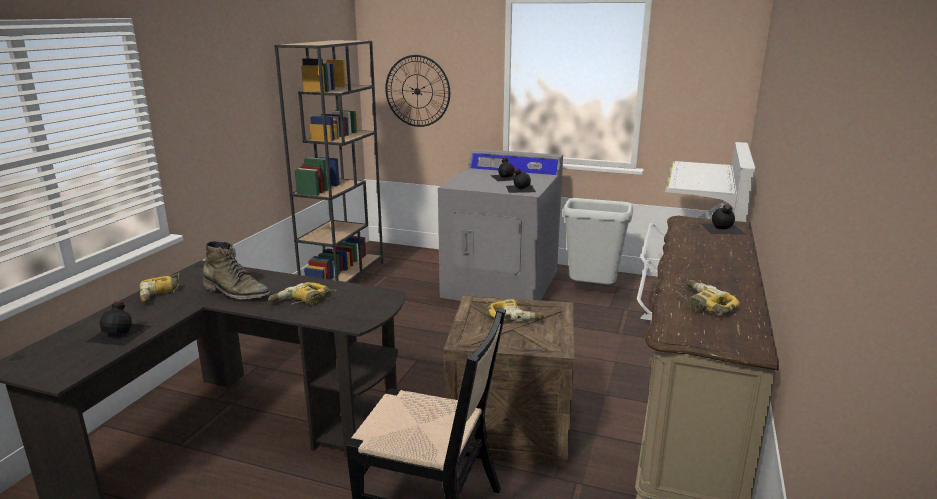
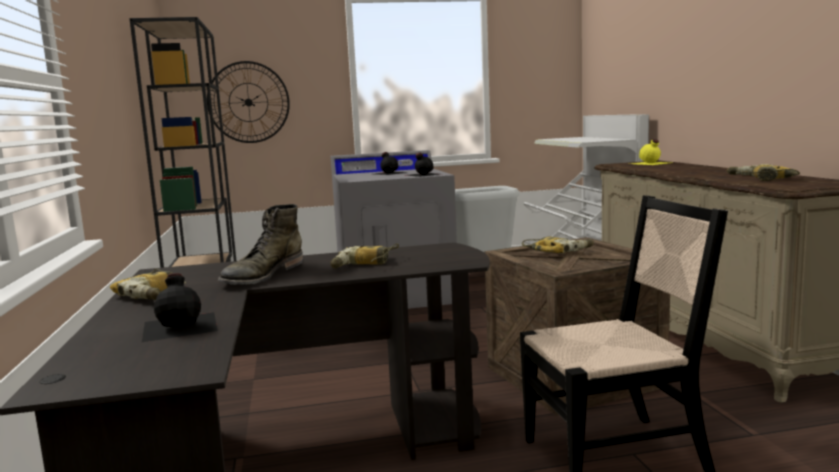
camera: 30 degrees left, 10 degrees down
green boot [203,241,271,299] -> green boot turned 120 degrees clockwise [217,204,303,285]
black bottle [701,205,745,234] -> yellow bottle [632,139,670,165]

